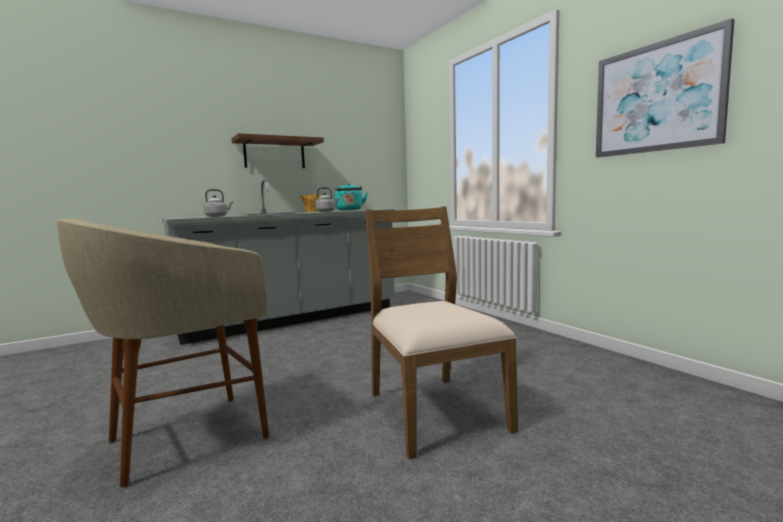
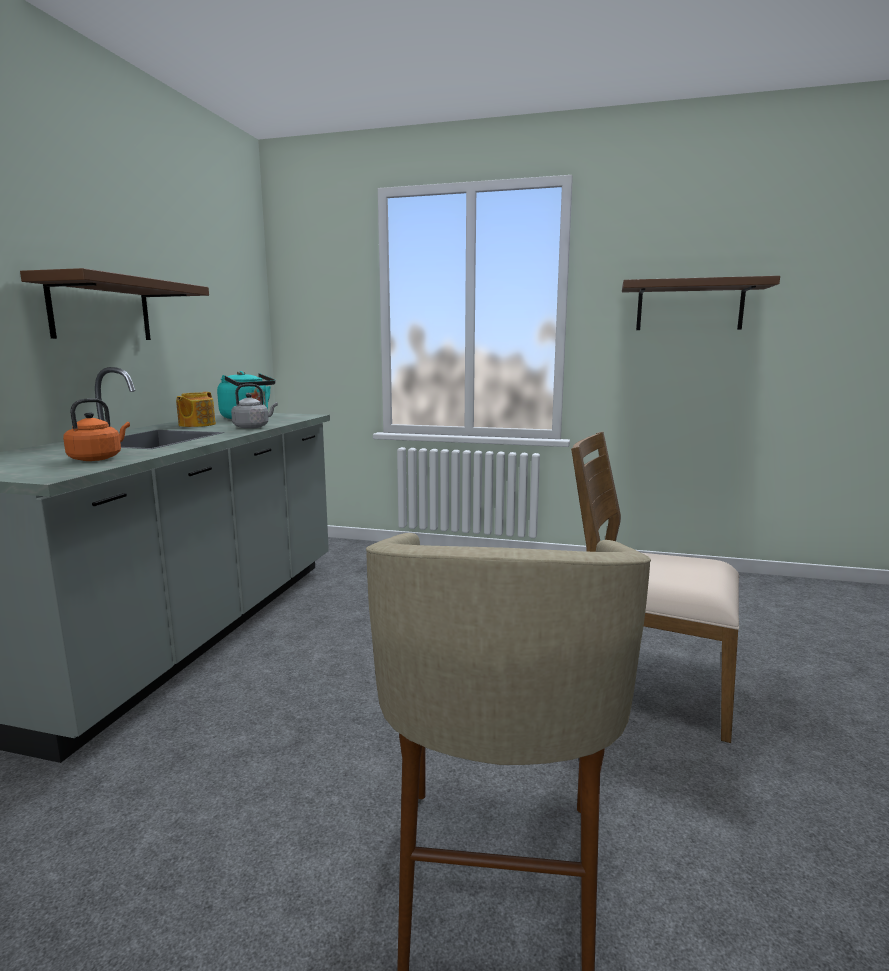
camera: 45 degrees left, 5 degrees up
grey kettle [204,189,233,217] -> orange kettle [63,398,130,461]
picture [596,18,734,158] -> brown shelf [622,276,780,330]

